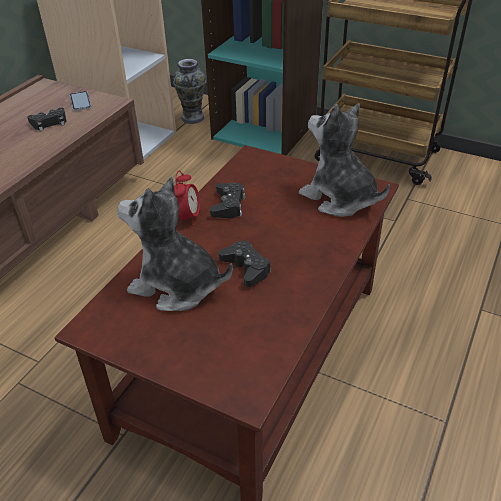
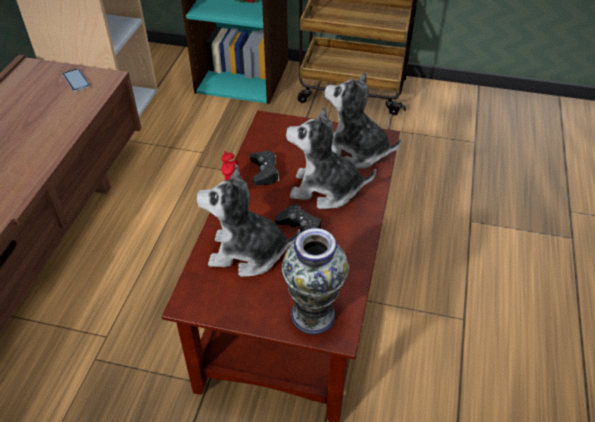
camera: 15 degrees left, 5 degrees up
black game controller [27,108,66,131] -> none
vase [173,59,206,124] -> vase moved to [282,228,349,335]
none -> plush toy [286,106,377,209]

